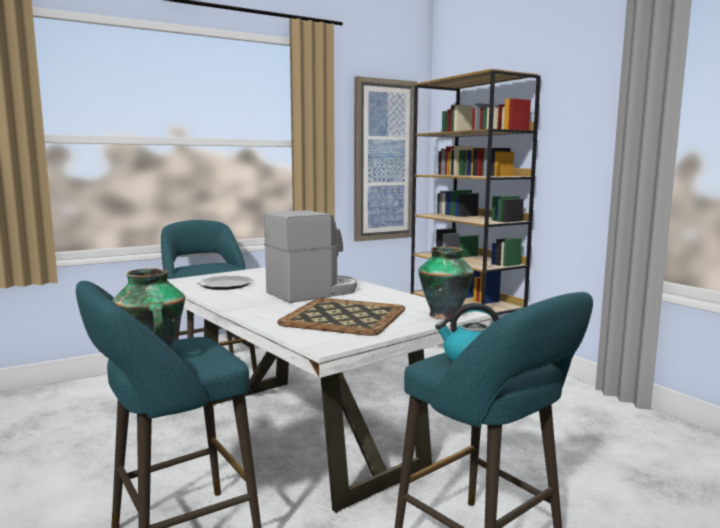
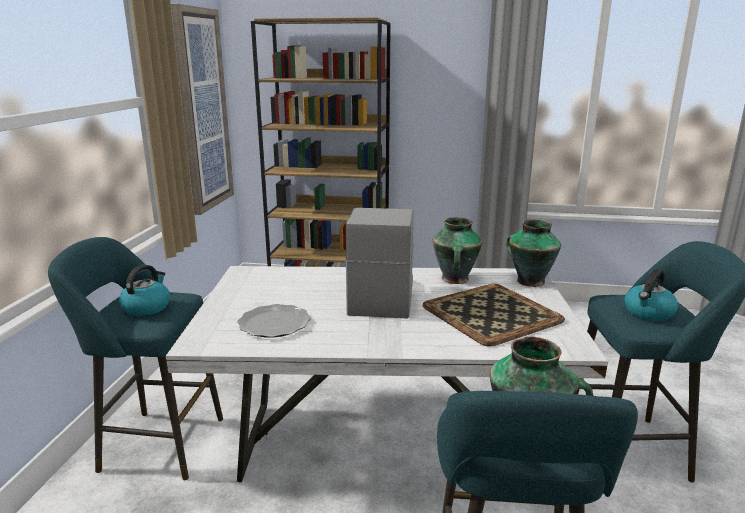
camera: 50 degrees left, 10 degrees up
none -> kettle [119,265,170,316]
none -> vase [432,217,482,284]

